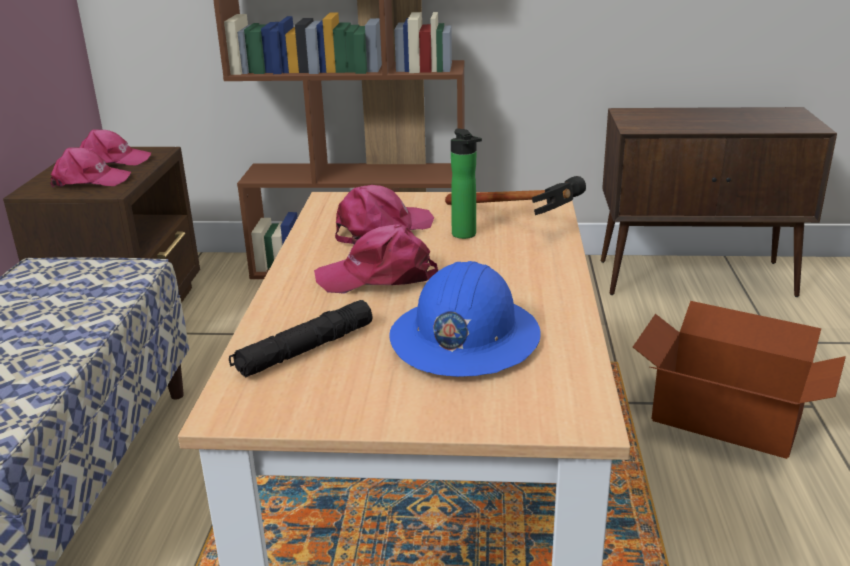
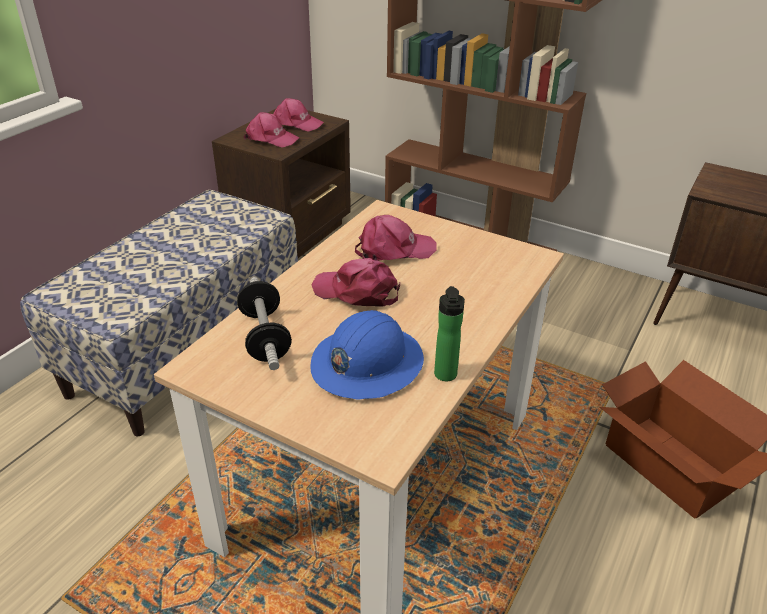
camera: 25 degrees right, 10 degrees up
black flashlight [229,300,373,377] -> dumbbell [237,277,292,370]
hammer [445,176,586,215] -> none
bottle [451,129,482,239] -> bottle moved to [434,286,465,381]

